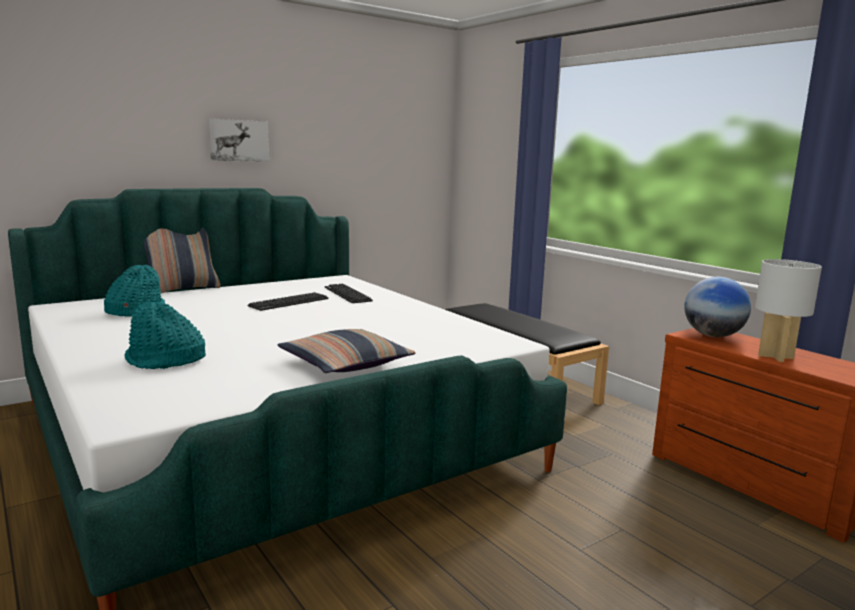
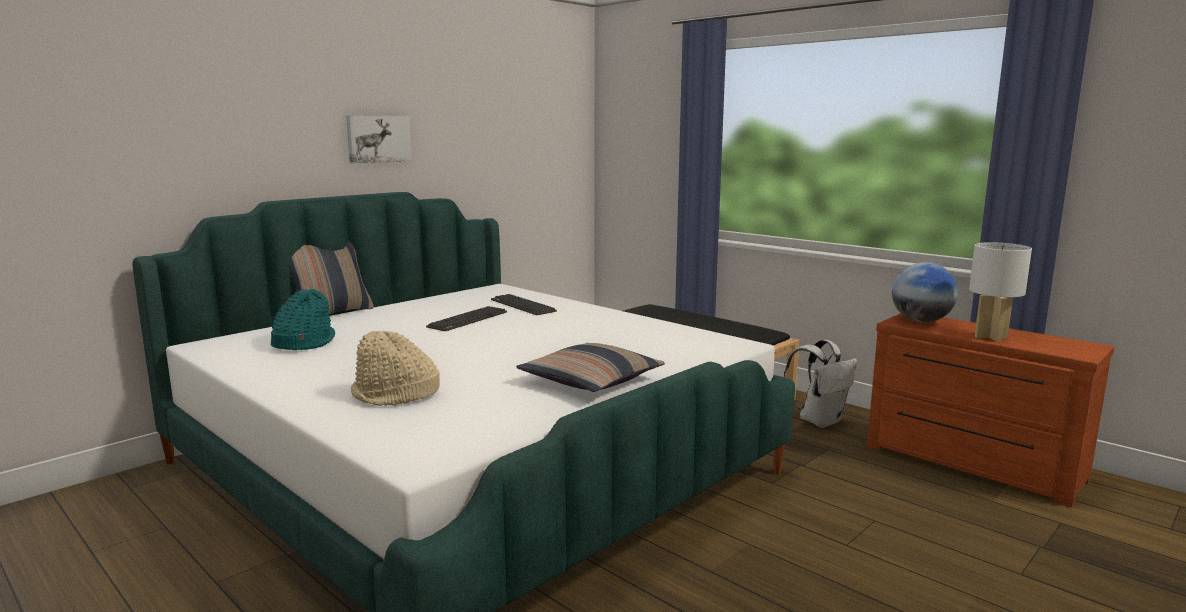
camera: 10 degrees left, 0 degrees up
turquoise hat [125,302,206,369] -> beige hat [351,331,440,406]
none -> white backpack [784,340,857,428]

